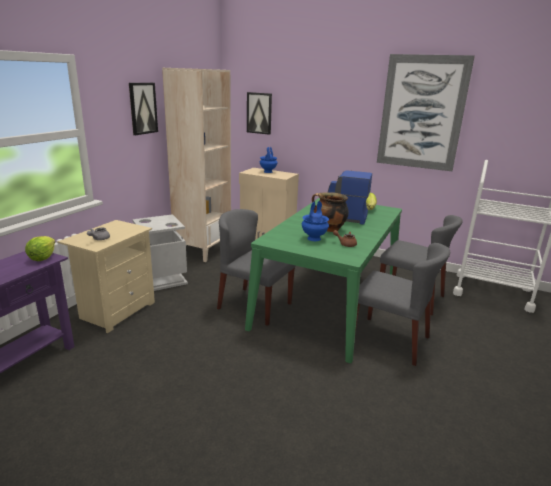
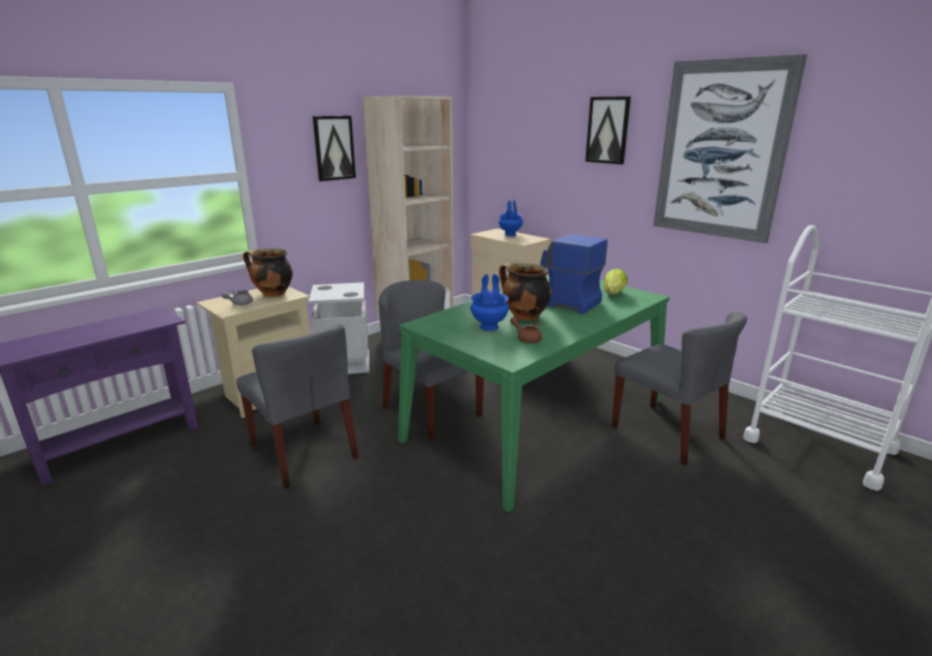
camera: 20 degrees right, 0 degrees up
lettuce [25,236,55,261] -> none
picture [247,92,272,135] -> picture moved to [585,96,631,164]
grey chair [355,243,450,366] -> grey chair moved to [236,324,359,489]
none -> cooking pot [243,248,293,296]

